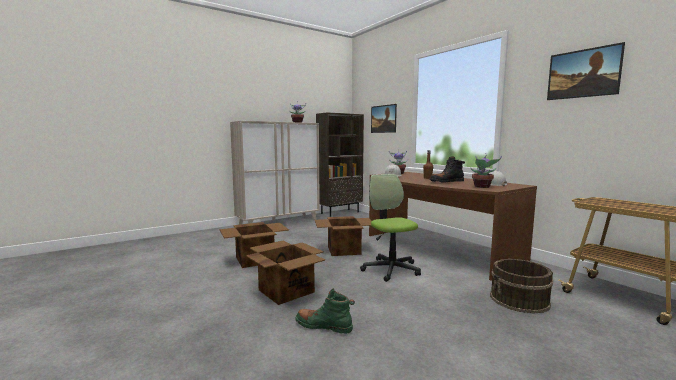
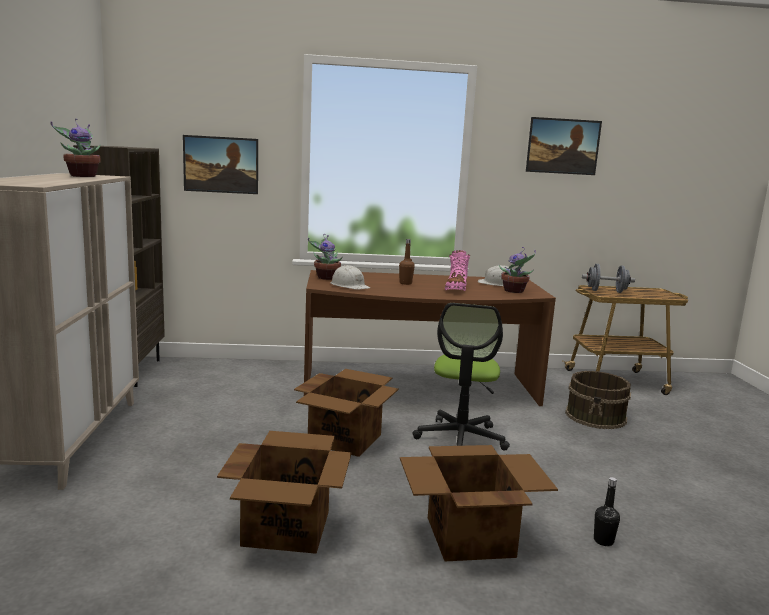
camera: 60 degrees left, 5 degrees up
green boot [295,289,355,334] -> black bottle [594,477,620,546]
office chair [360,174,421,282] -> office chair turned 90 degrees counterclockwise [412,303,510,451]
black boot [430,156,465,183] -> pink boot [445,250,470,291]
none -> grey dumbbell [582,264,635,293]

